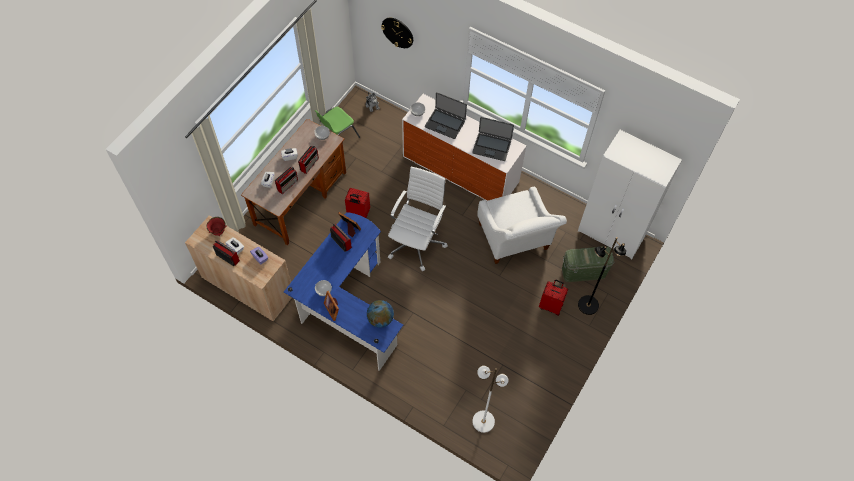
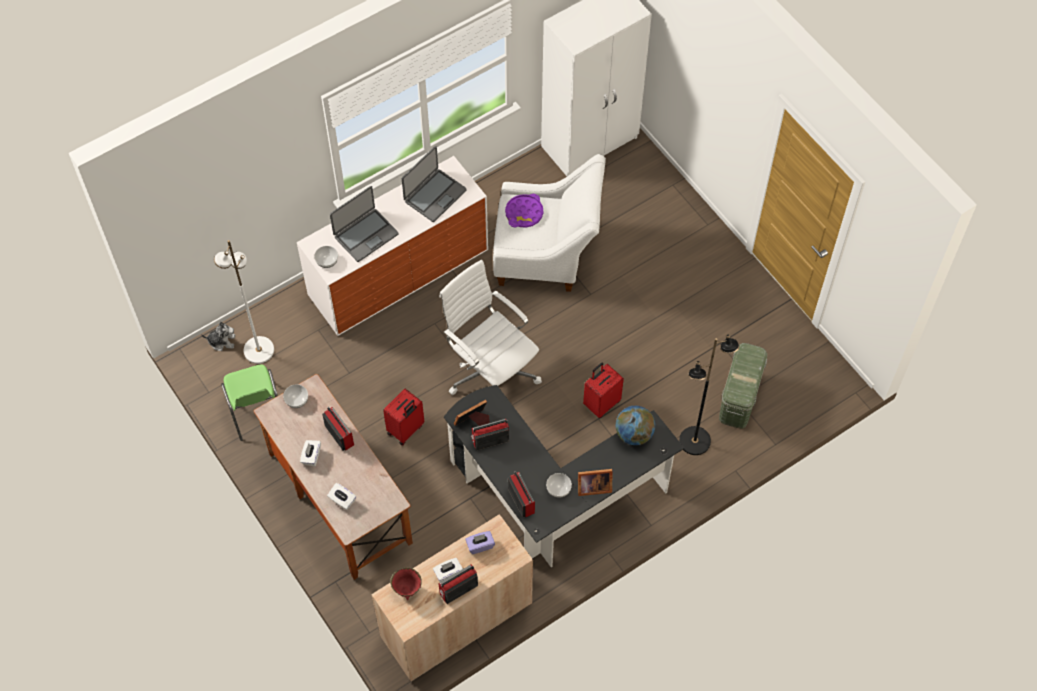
camera: 65 degrees left, 0 degrees up
radio [275,167,298,194] -> radio moved to [508,471,535,517]
blue desk [284,212,403,371] -> black desk [444,385,684,567]
wall clock [381,18,413,48] -> none
white floor lamp [472,365,509,433] -> white floor lamp moved to [214,240,274,364]
red suitcase [539,279,568,316] -> red suitcase moved to [583,363,624,418]
green storage box [562,246,615,282] -> green storage box moved to [719,343,767,429]
black floor lamp [578,237,626,315] -> black floor lamp moved to [679,334,739,455]
none -> purple tray [505,194,543,228]

